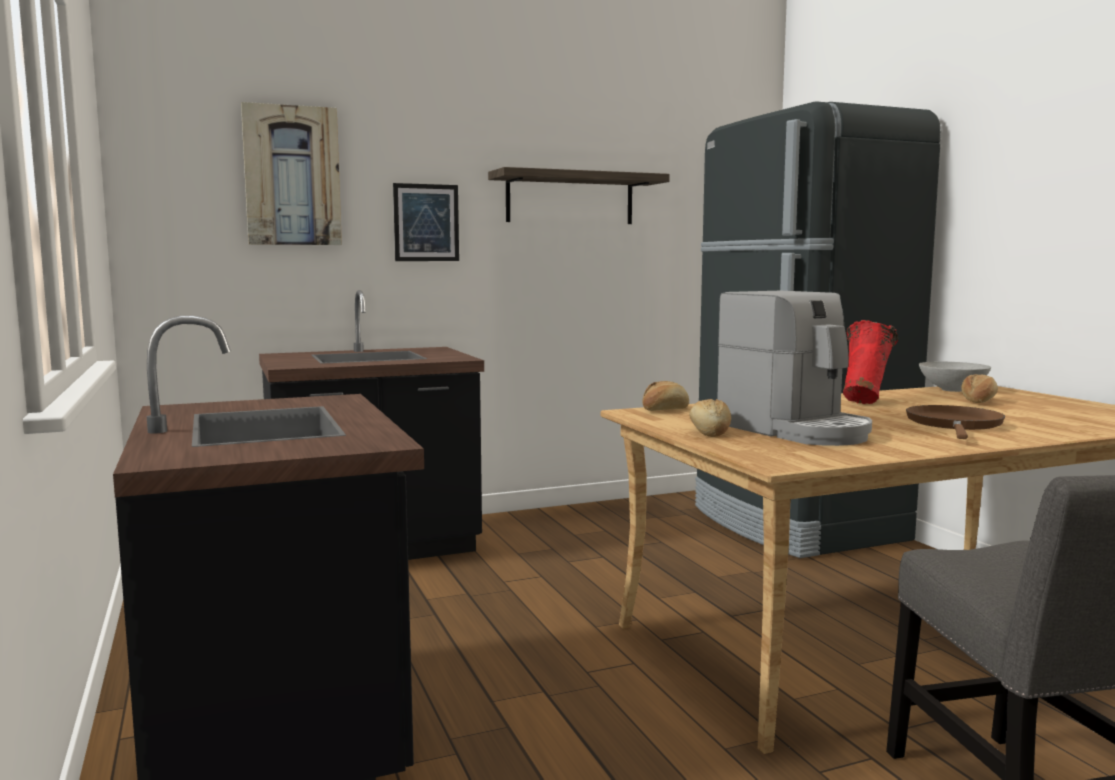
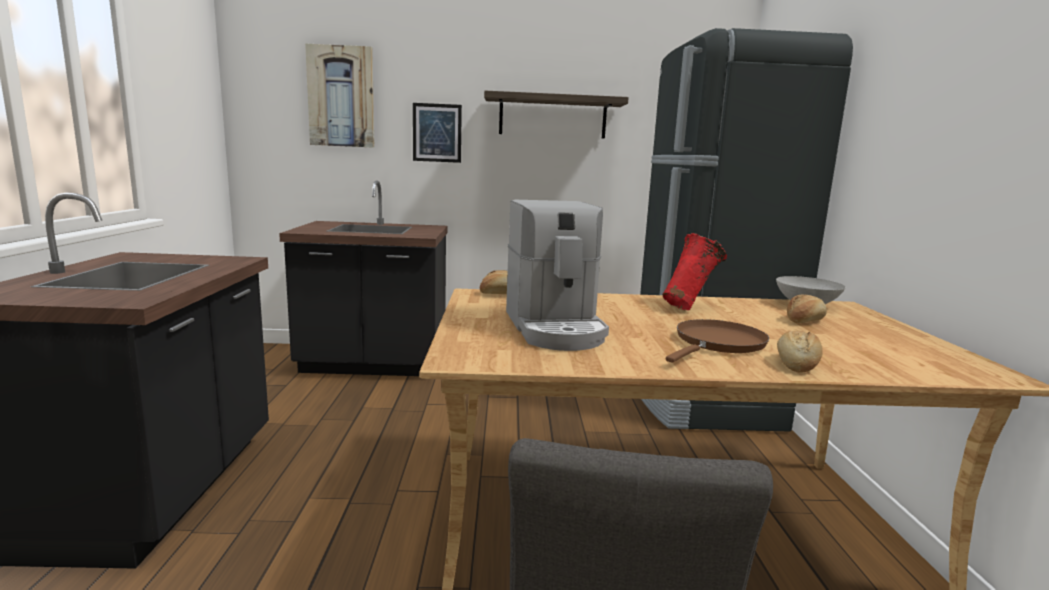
camera: 20 degrees right, 5 degrees up
bread [689,399,731,437] -> bread moved to [777,331,823,373]

